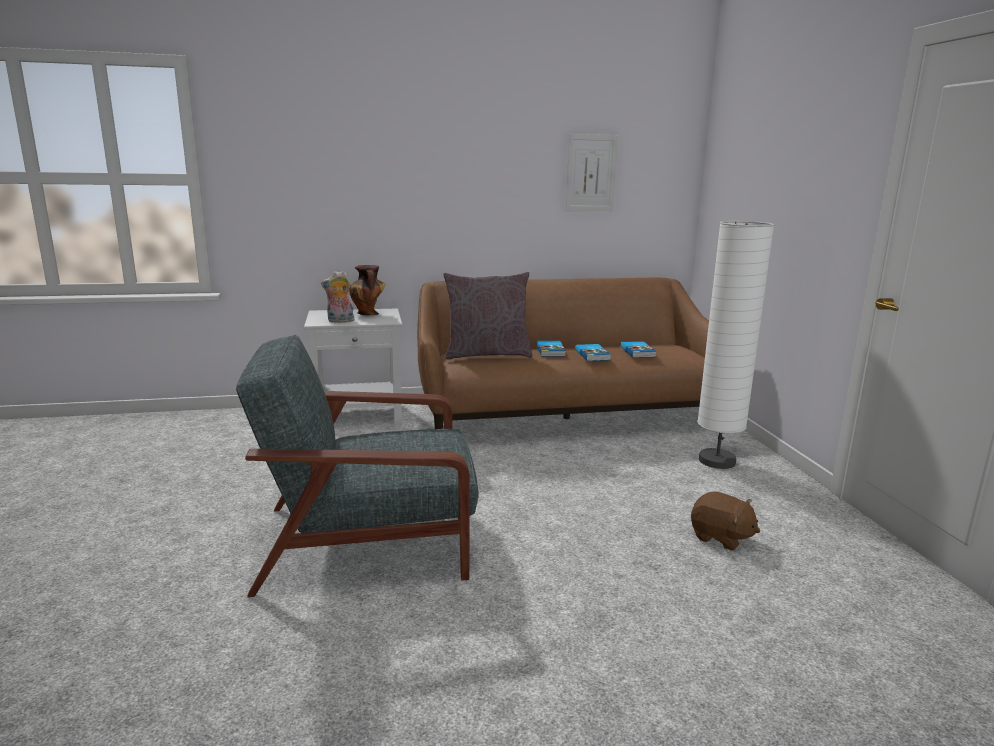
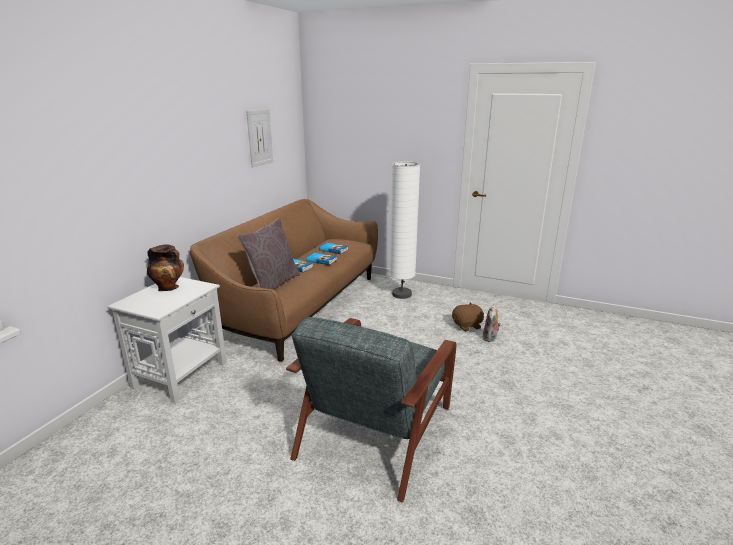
camera: 55 degrees left, 5 degrees up
plush toy [321,271,354,323] -> plush toy moved to [483,305,501,342]

